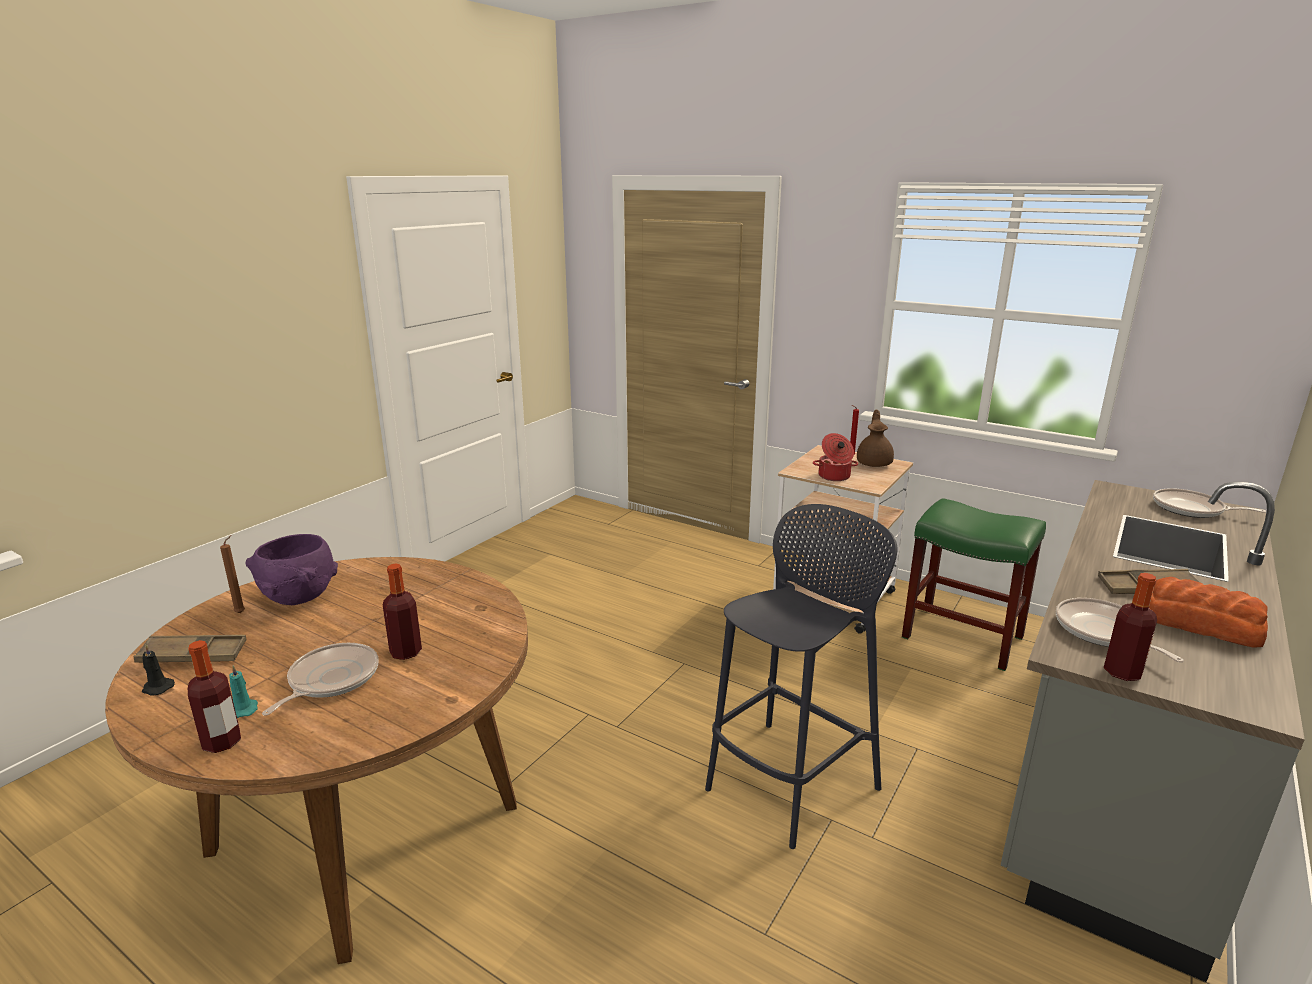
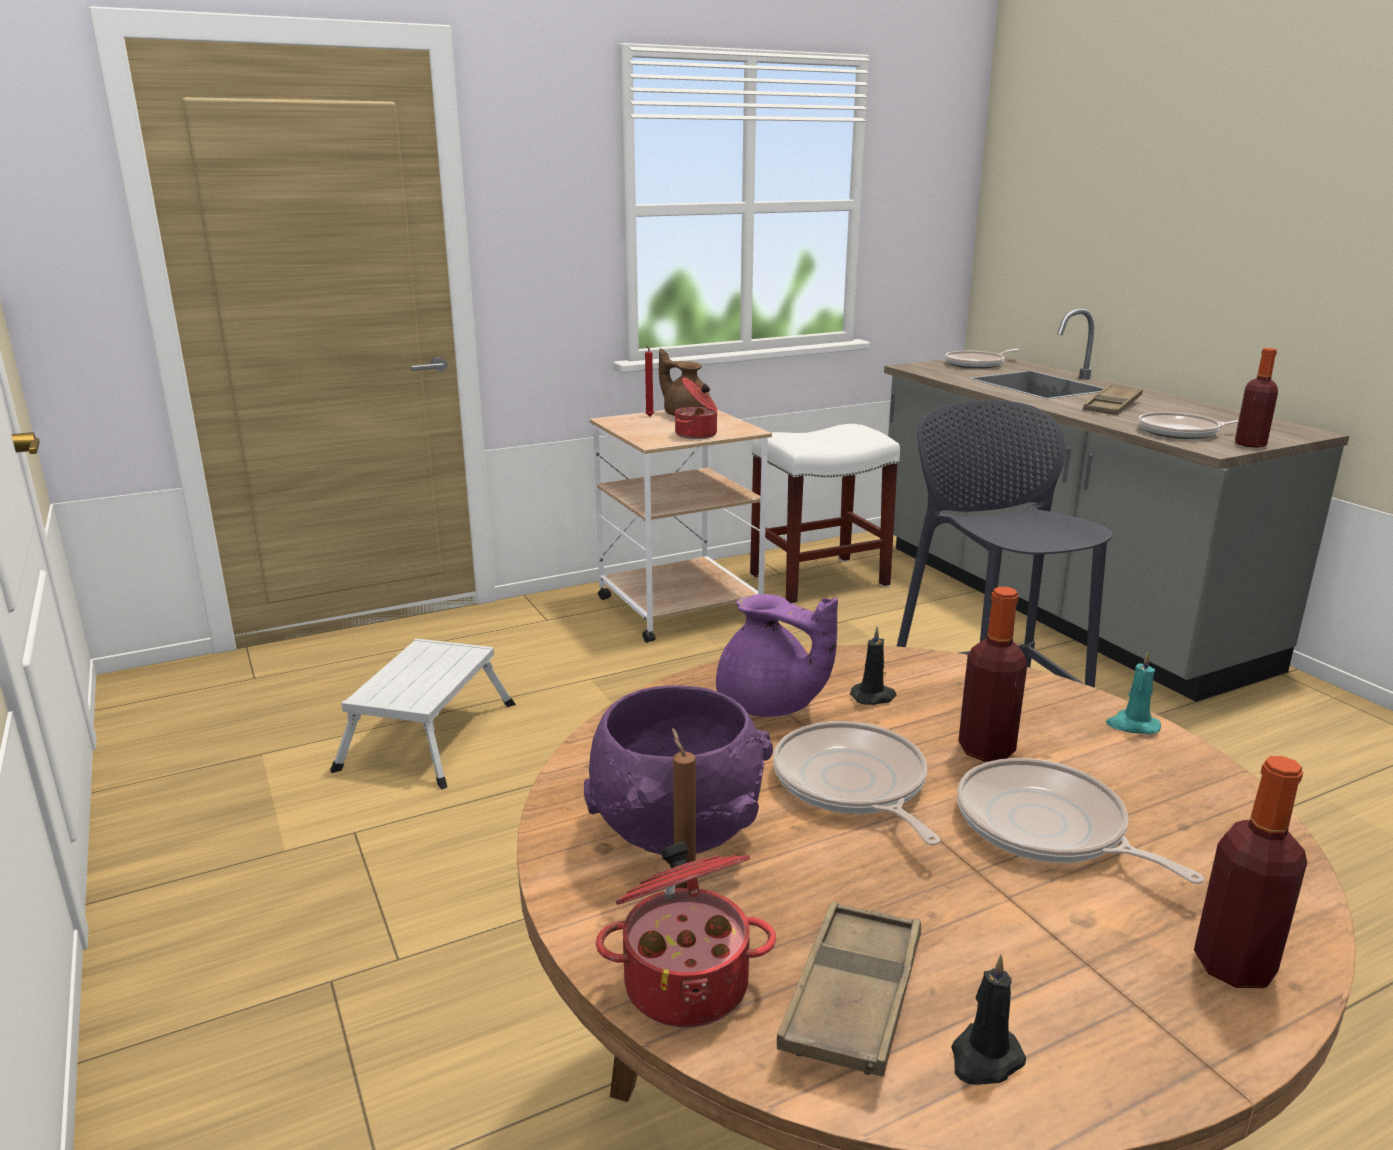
camera: 60 degrees left, 0 degrees up
turquoise candle [229,665,258,718] -> turquoise candle moved to [1106,652,1161,734]
green stool [902,498,1046,671] -> white stool [750,424,900,604]
bread [1149,577,1268,648] -> none
none -> white step ladder [330,638,516,789]
none -> cooking pot [596,842,776,1028]
none -> purple teapot [716,594,838,717]
none -> frying pan [773,721,940,845]
none -> black candle [850,626,896,705]

